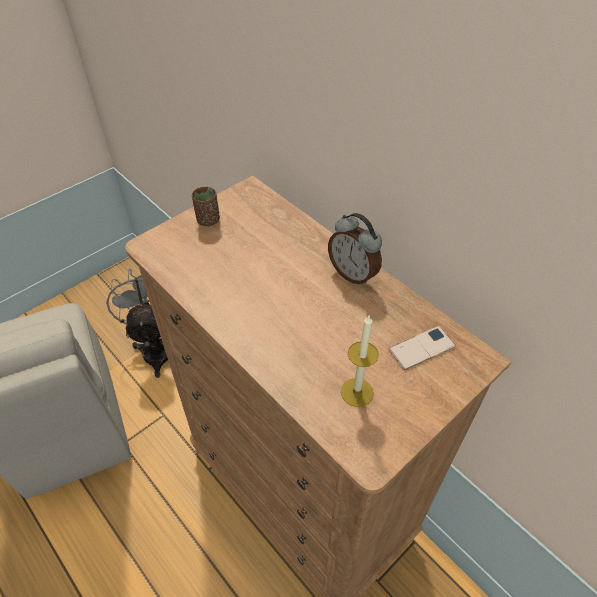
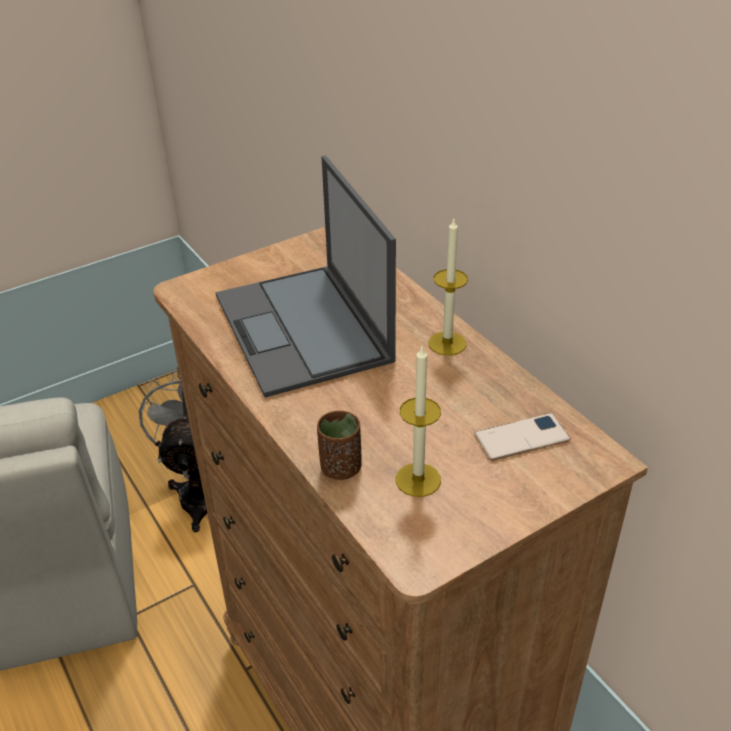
camera: 10 degrees right, 10 degrees down
brown cup [192,187,220,226] -> brown cup moved to [317,411,362,480]
alarm clock [328,213,382,286] -> candle [428,219,468,356]
none -> laptop [216,155,396,398]

